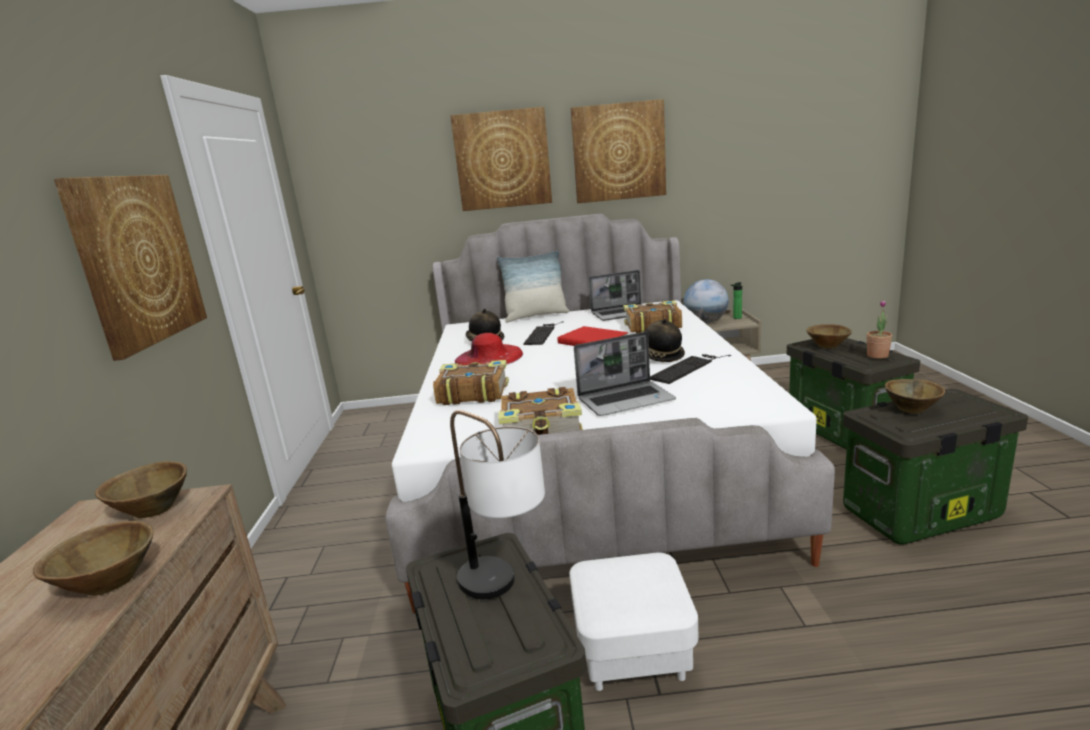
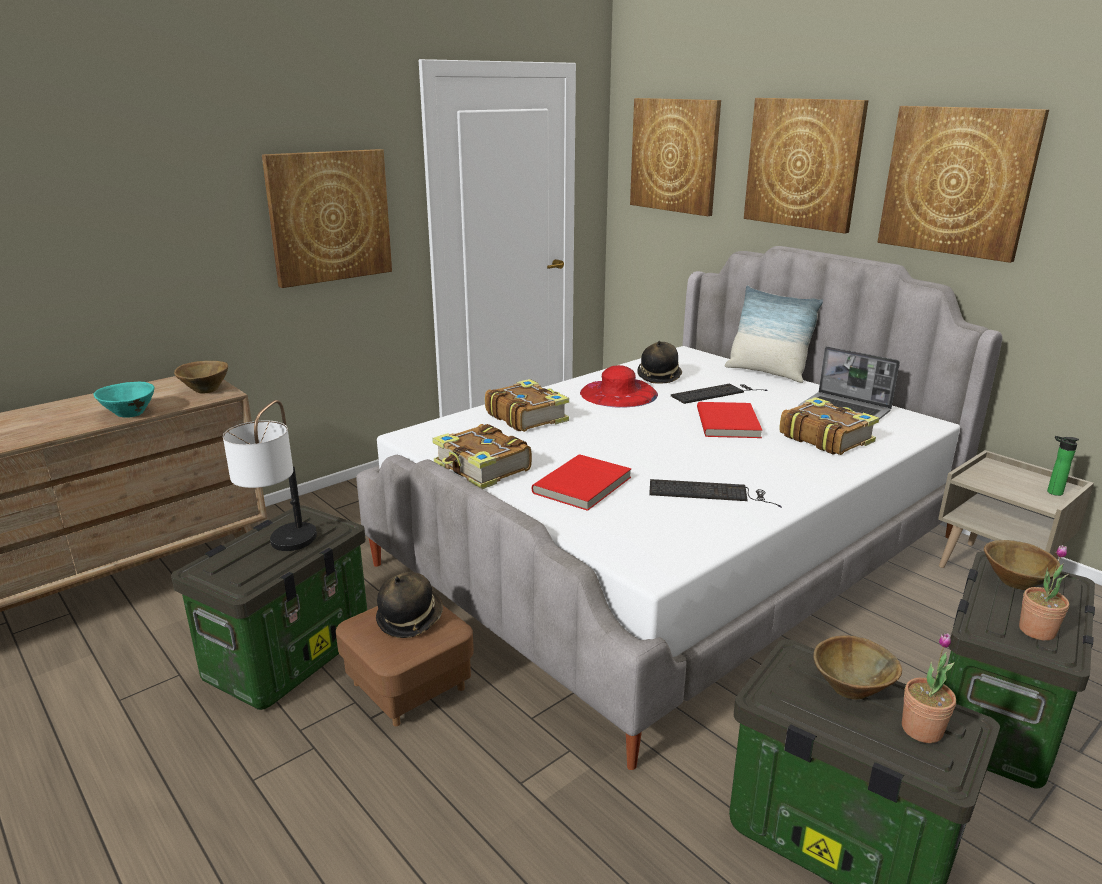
camera: 50 degrees right, 5 degrees up
brown bowl [33,521,153,596] -> turquoise bowl [94,382,155,417]
white ottoman [569,552,698,691] -> brown ottoman [336,605,474,726]
laptop [574,332,676,416] -> red book [532,454,631,511]
hat [645,319,685,362] -> hat moved to [376,572,443,638]
globe [684,279,729,323] -> none
none -> picture [630,98,721,216]
none -> potted plant [902,633,956,743]

